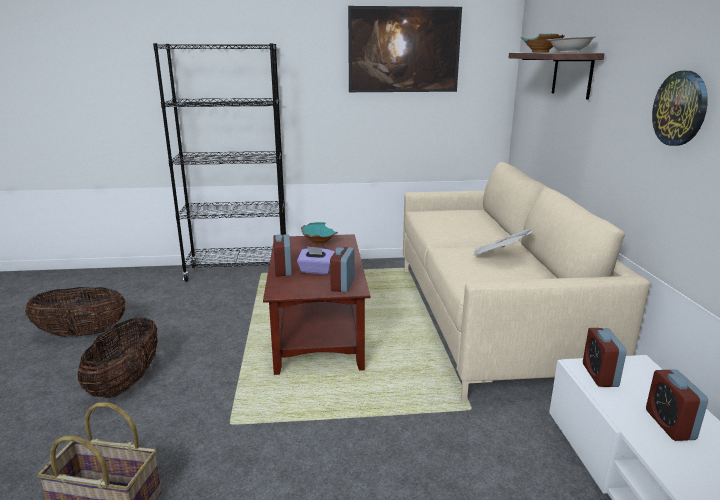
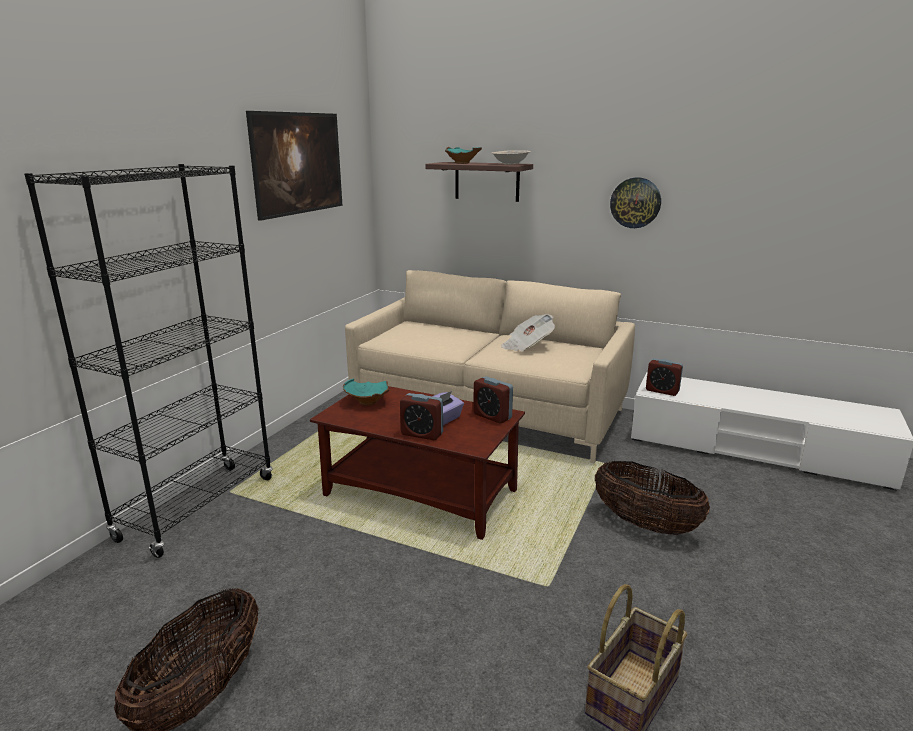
camera: 60 degrees left, 0 degrees up
basket [78,317,158,398] -> basket moved to [595,461,710,535]
alarm clock [646,369,708,441] -> none

